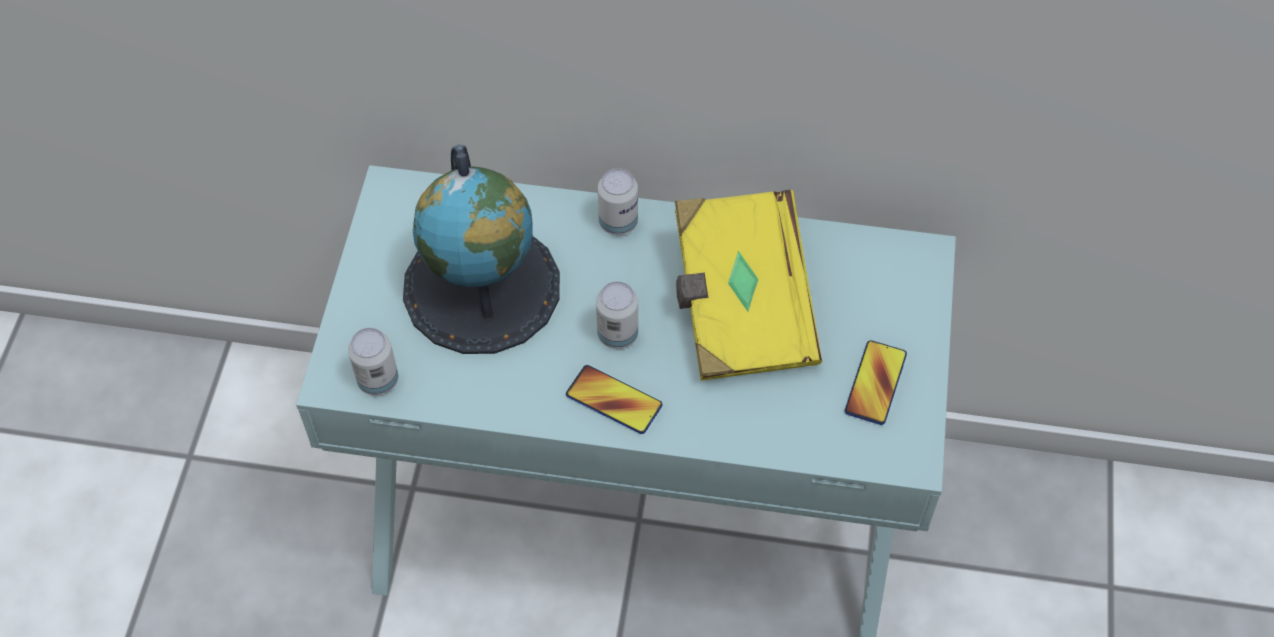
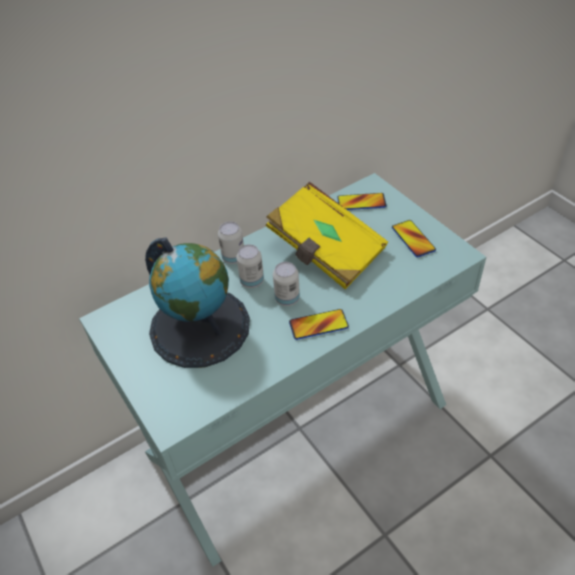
camera: 40 degrees left, 10 degrees down
can [348,328,398,395] -> can moved to [236,244,264,288]
none -> phone [337,193,386,210]

